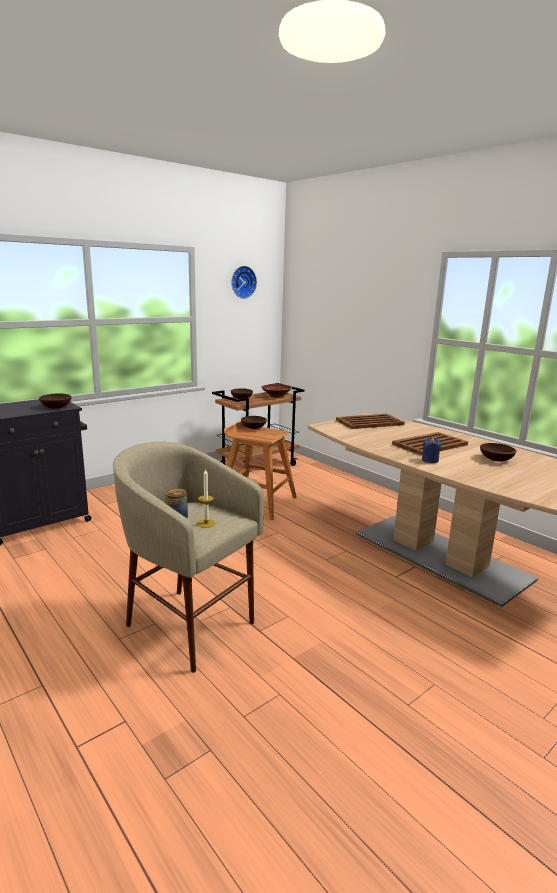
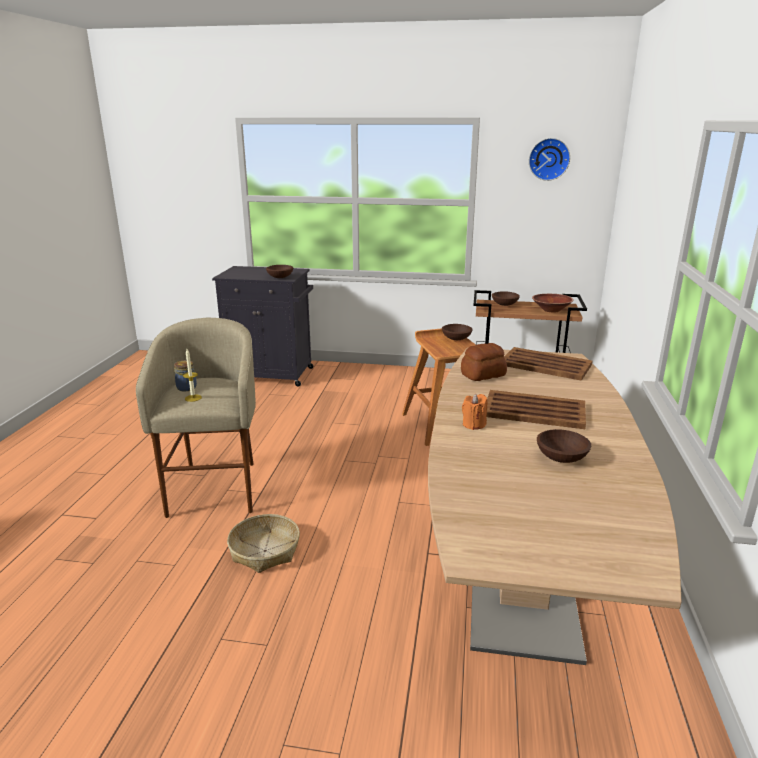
camera: 50 degrees right, 5 degrees up
blue candle [422,437,441,463] -> orange candle [462,394,487,430]
none -> basket [227,514,300,573]
none -> bread [461,343,507,381]

